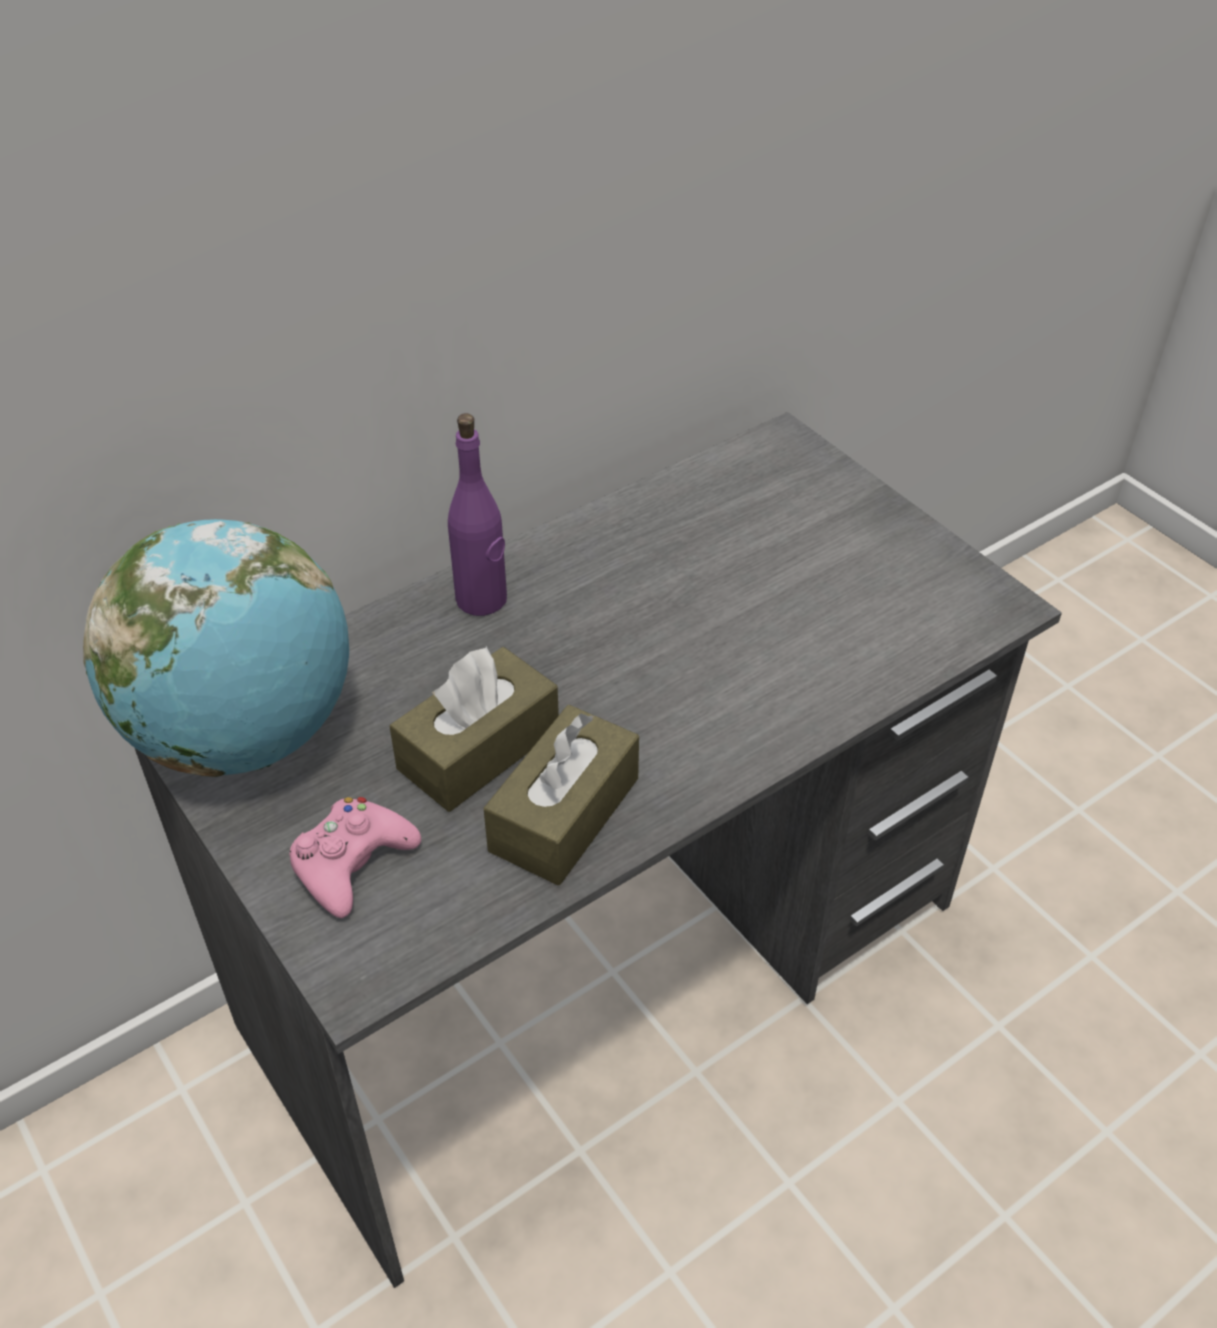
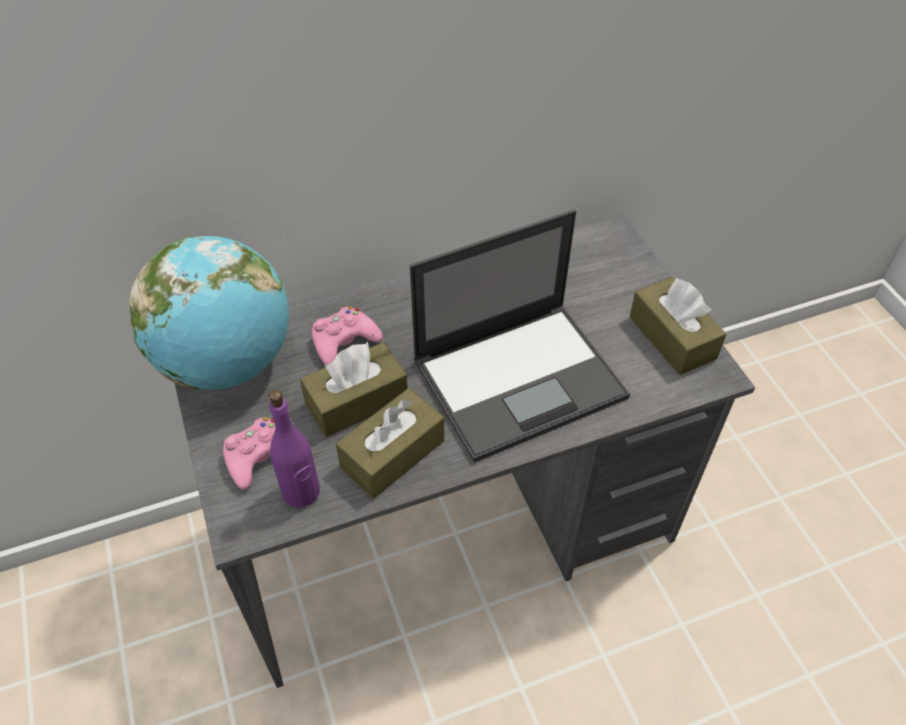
camera: 15 degrees right, 5 degrees up
purple bottle [448,413,507,616] -> purple bottle moved to [269,390,320,508]
none -> pink game controller [312,306,383,365]
none -> laptop [410,210,630,462]
none -> brown tissue box [629,277,726,375]

